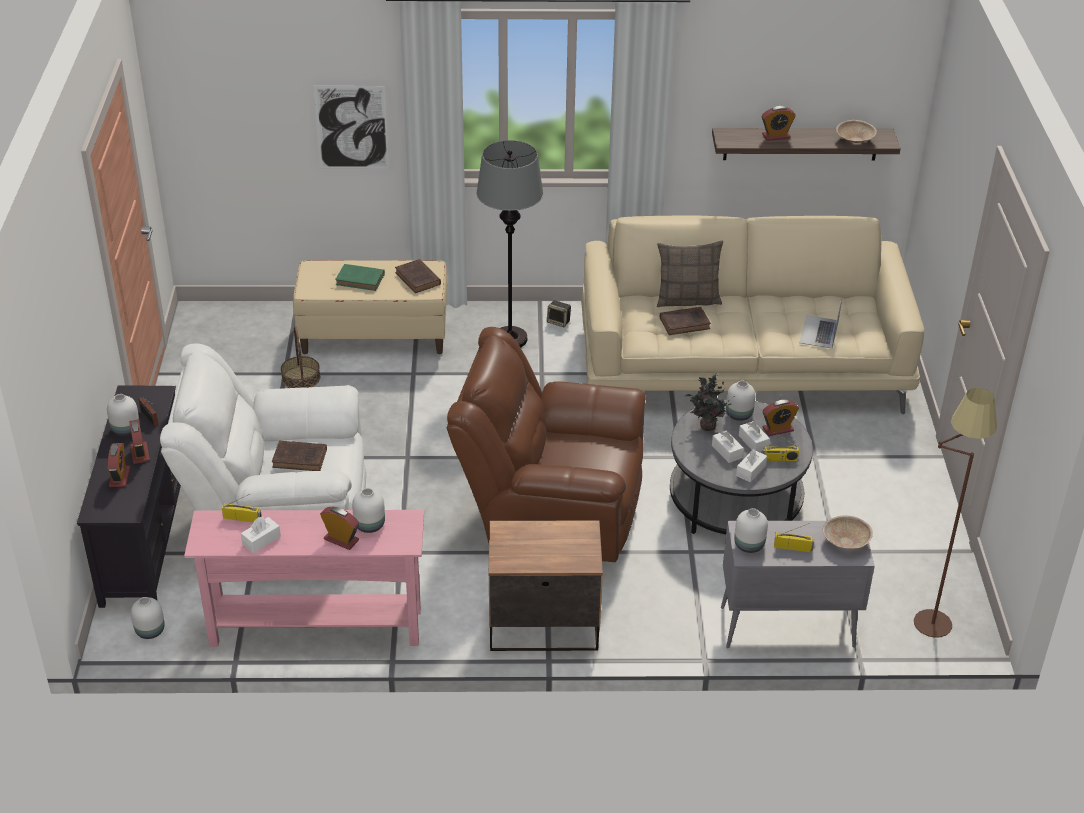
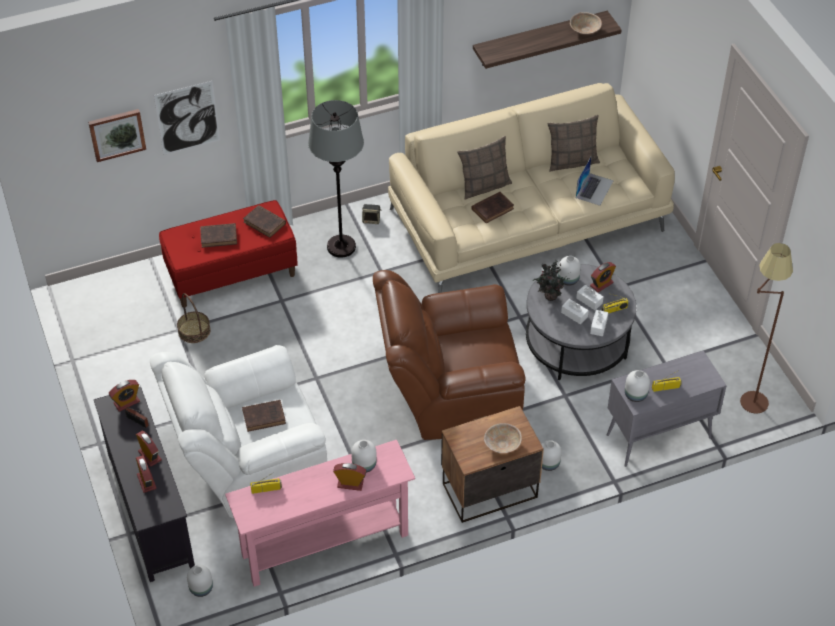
camera: 20 degrees left, 10 degrees up
white vase [107,394,140,436] -> white vase moved to [541,440,561,471]
white tissue box [241,516,281,553] -> none
beige bench [293,260,447,354] -> red bench [159,200,298,307]
green book [335,264,385,291] -> brown book [200,223,237,248]
alarm clock [762,106,796,141] -> alarm clock moved to [109,380,140,412]
laptop [799,295,843,349] -> laptop turned 150 degrees counterclockwise [576,157,613,206]
beige bowl [822,516,873,549] -> beige bowl moved to [484,423,522,453]
none -> picture [88,109,146,162]
none -> pillow [547,115,600,172]

